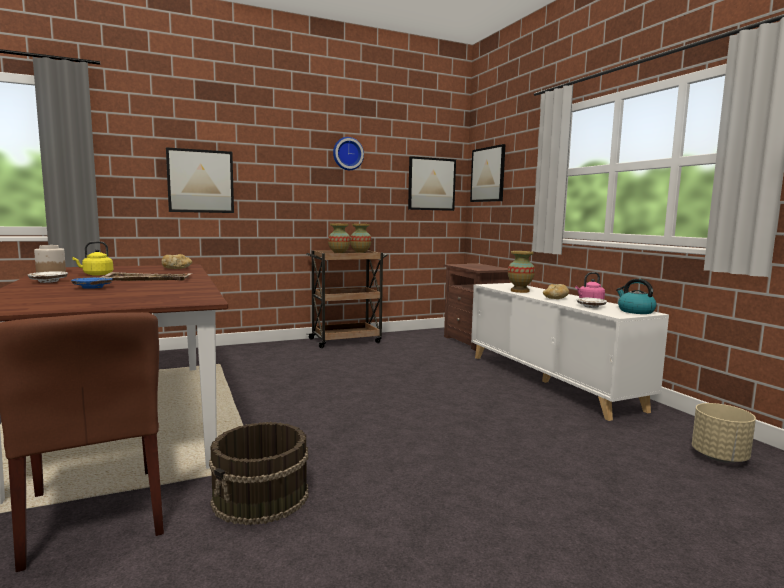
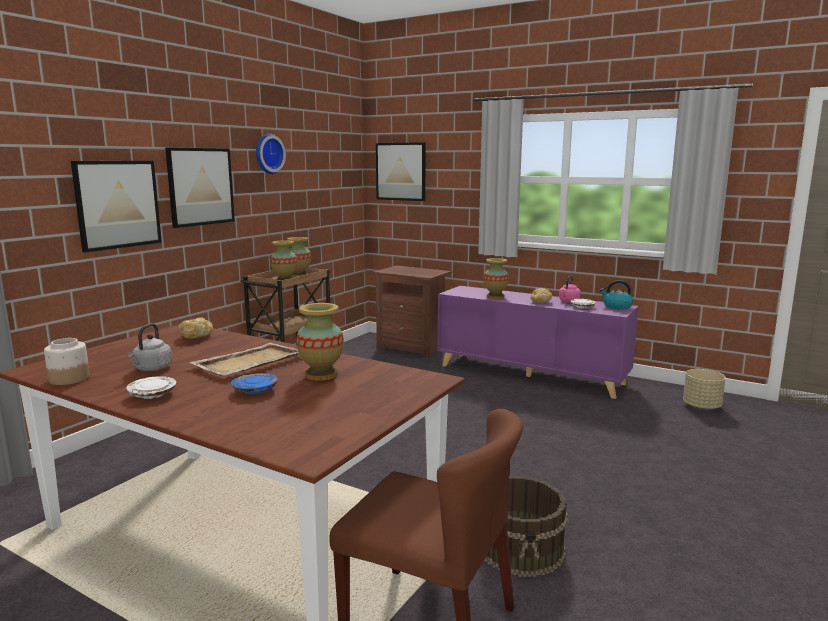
camera: 35 degrees left, 5 degrees up
yellow kettle [72,241,113,276] -> grey kettle [128,323,172,371]
picture [408,156,456,211] -> picture moved to [165,147,235,228]
white cabinet [471,283,669,421] -> purple cabinet [437,286,639,399]
none -> vase [296,303,344,381]

